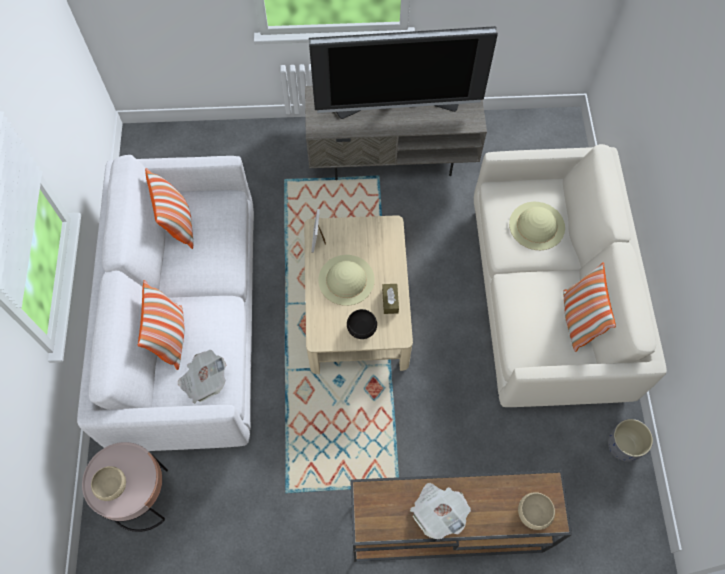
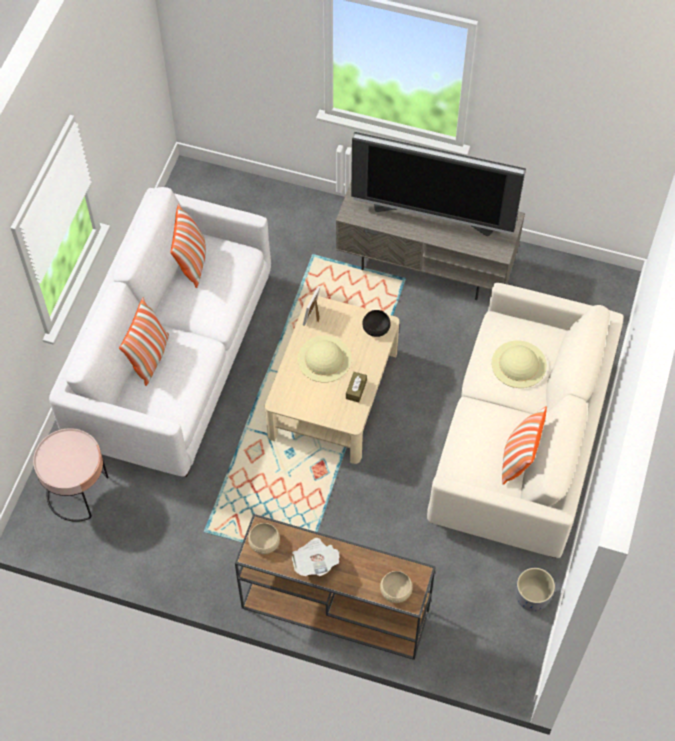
camera: 20 degrees right, 5 degrees down
beige bowl [91,466,126,501] -> beige bowl moved to [248,523,280,554]
newspaper [178,350,227,404] -> none
black bowl [347,309,377,339] -> black bowl moved to [362,310,391,337]

